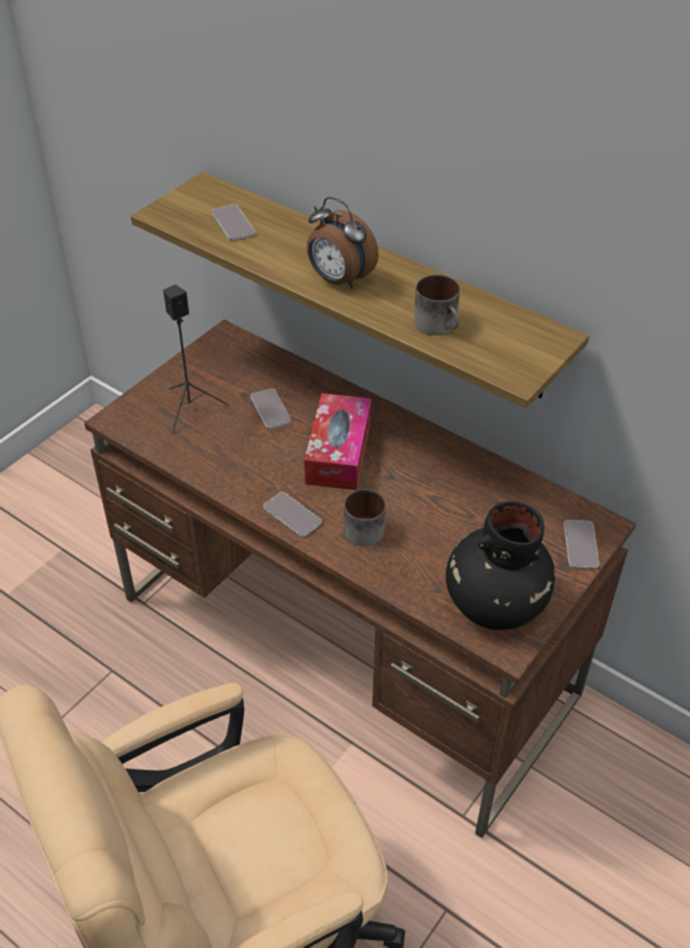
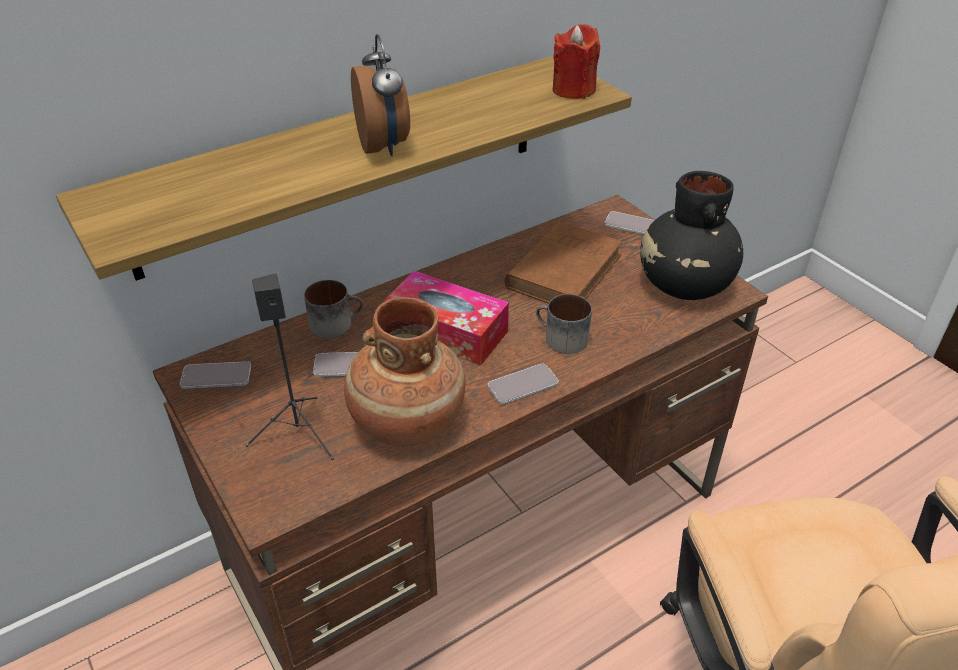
camera: 70 degrees left, 5 degrees down
phone [211,204,255,241] -> phone moved to [180,361,251,389]
alarm clock [307,197,379,289] -> alarm clock turned 75 degrees counterclockwise [351,34,410,156]
mug [414,275,460,335] -> mug moved to [304,280,364,338]
none -> brown vase [344,297,465,446]
none -> brown book [505,221,622,304]
none -> red candle [553,24,600,99]

